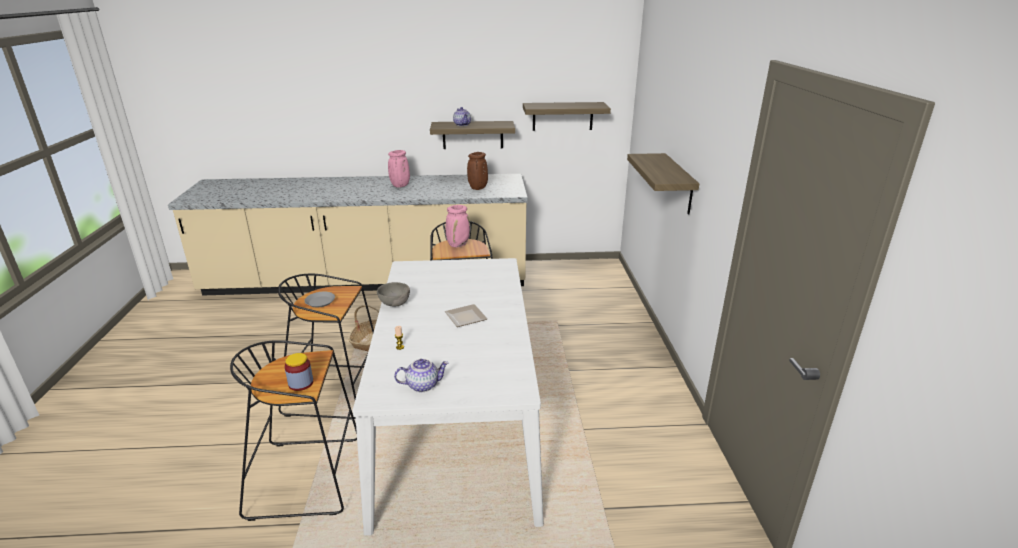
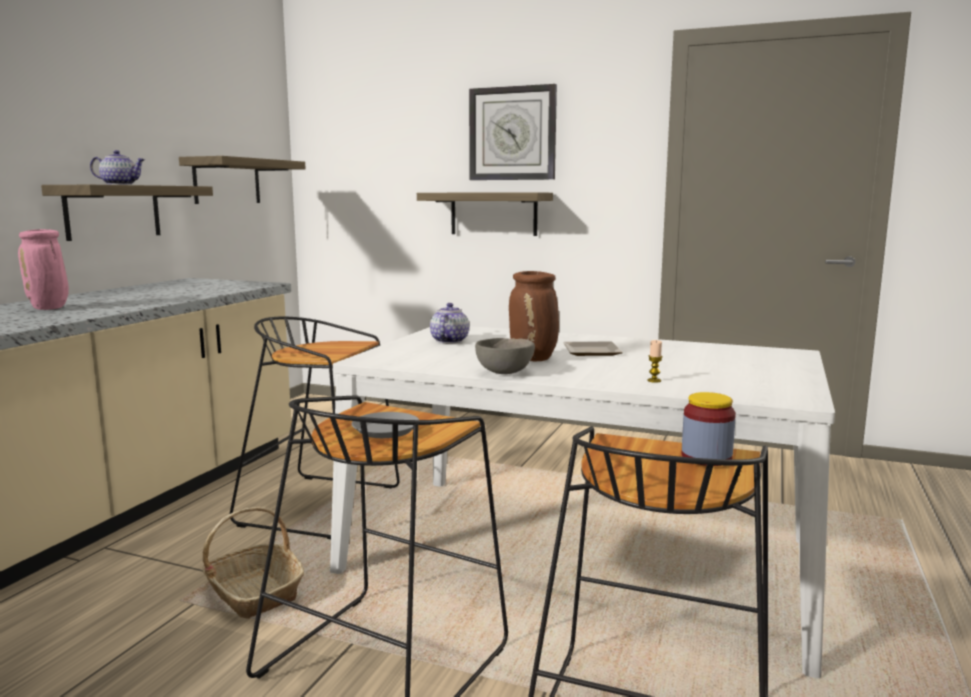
camera: 65 degrees left, 15 degrees down
teapot [394,359,449,392] -> teapot moved to [430,303,469,343]
pink vase [446,205,470,247] -> none
brown vase [467,152,488,190] -> brown vase moved to [509,271,559,362]
none -> wall clock [469,84,557,180]

